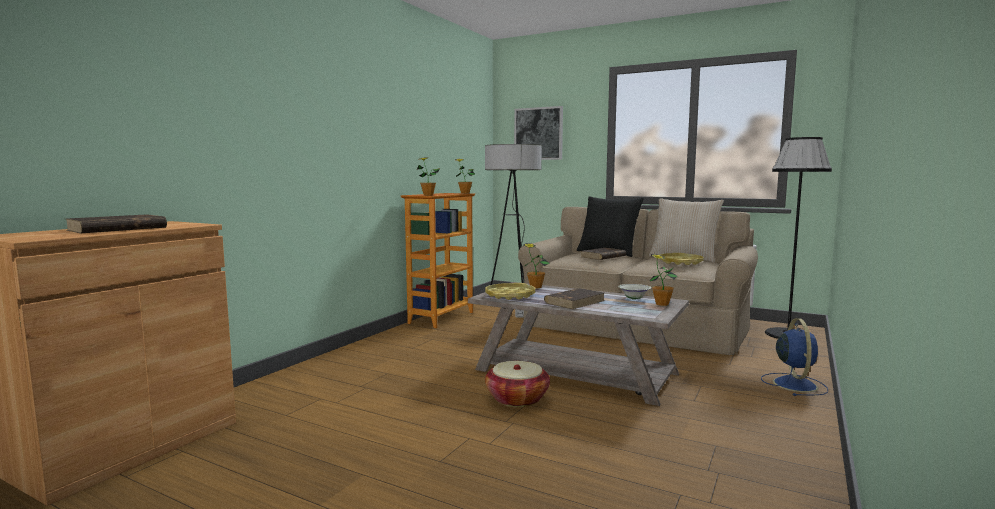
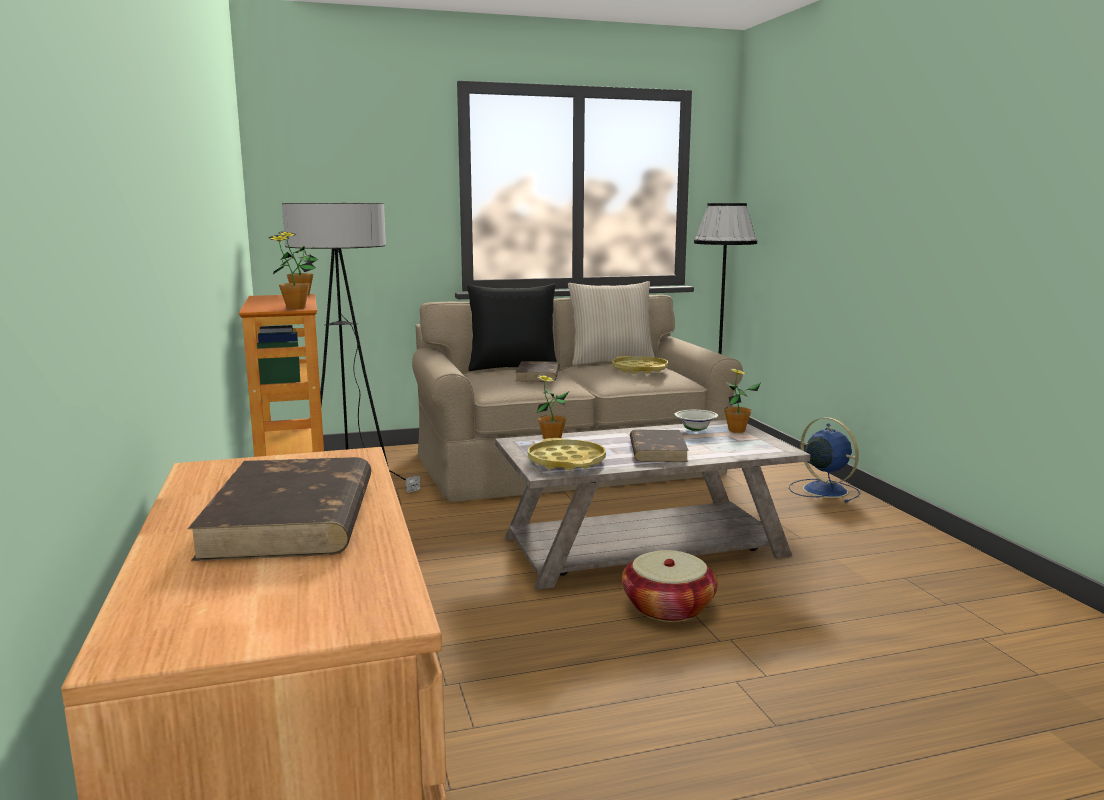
camera: 45 degrees left, 5 degrees up
picture [514,106,563,160] -> none

